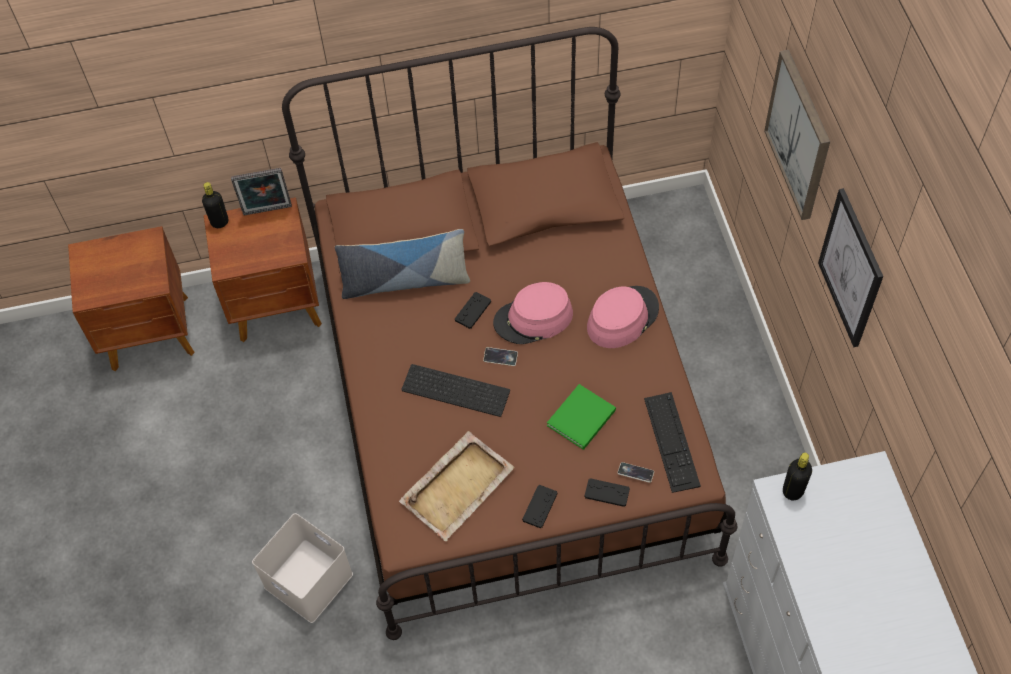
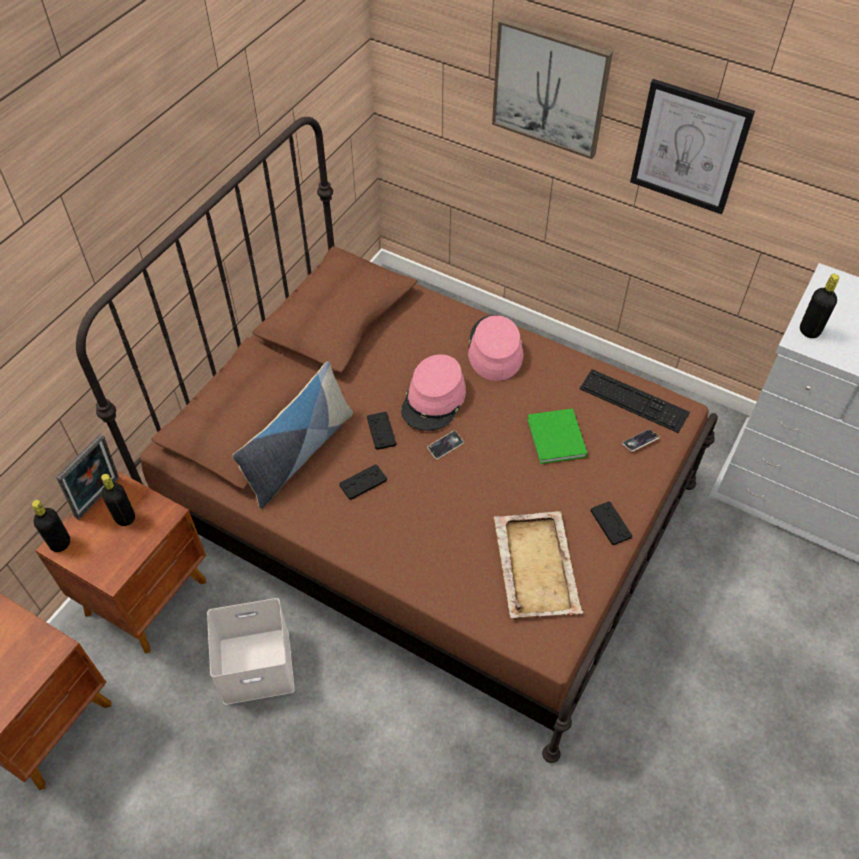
camera: 50 degrees left, 5 degrees down
white storage box [252,513,353,623] -> white storage box moved to [207,598,295,705]
keyboard [401,364,510,417] -> none
black game controller [584,478,630,507] -> black game controller moved to [339,464,387,500]
none -> black bottle [101,474,135,526]

